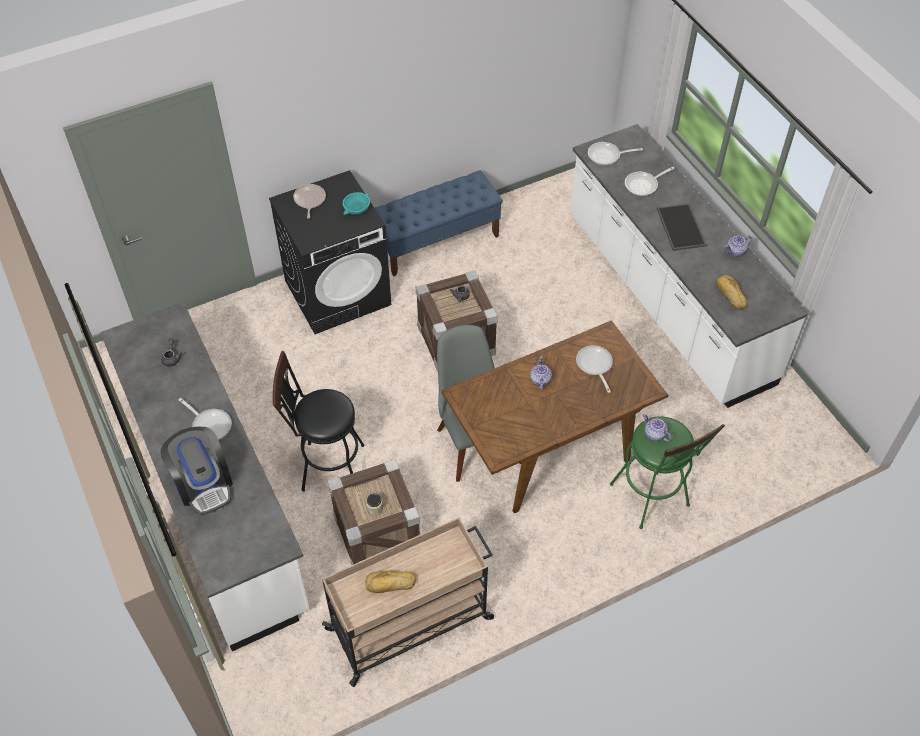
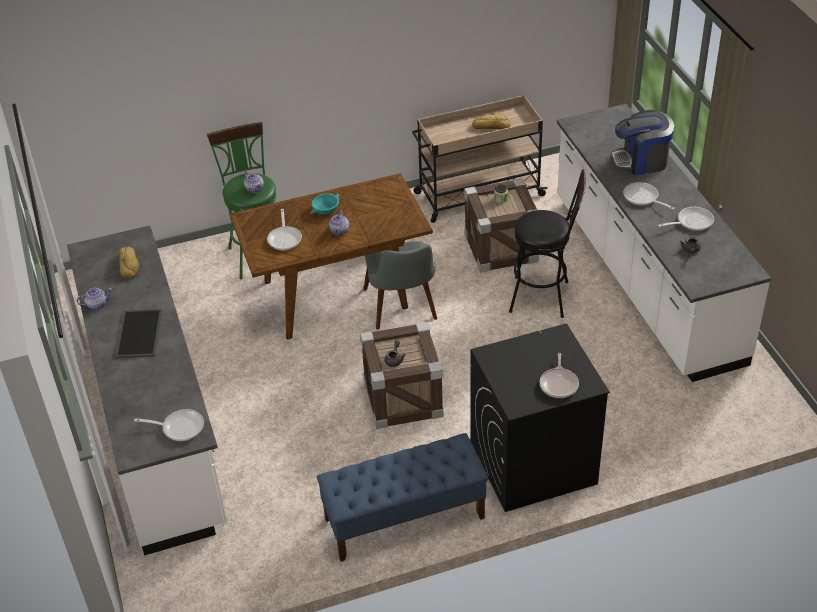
camera: 170 degrees left, 10 degrees down
coffee machine [160,427,233,515] -> coffee machine turned 75 degrees counterclockwise [611,110,674,175]
turquoise bowl [343,192,370,215] -> turquoise bowl moved to [311,194,340,214]
frying pan [625,167,675,196] -> frying pan moved to [658,207,714,231]

